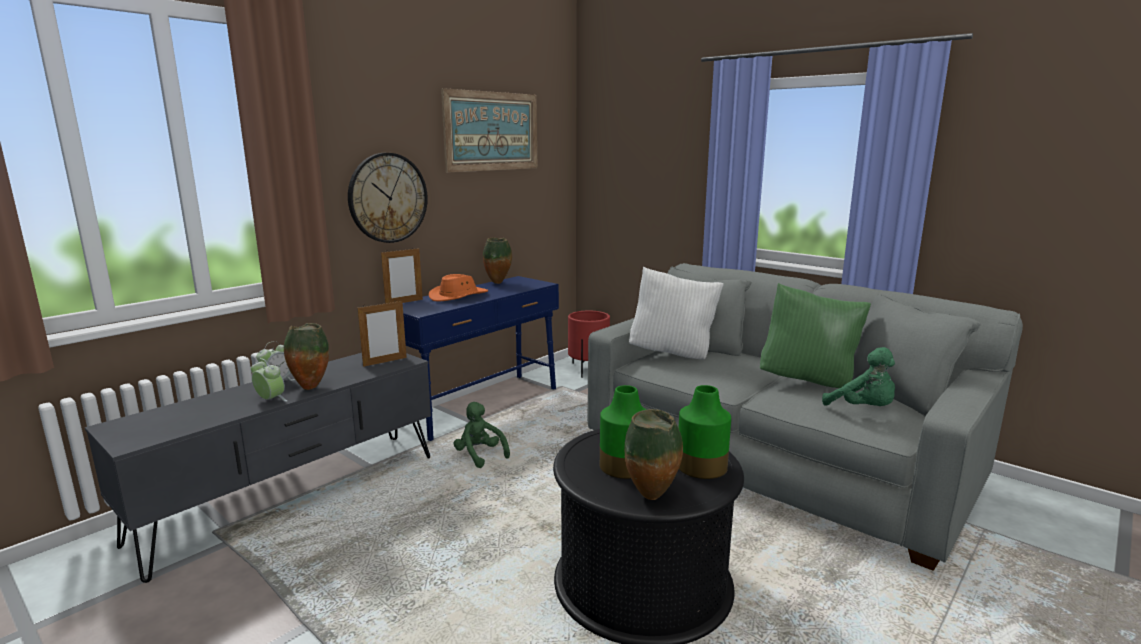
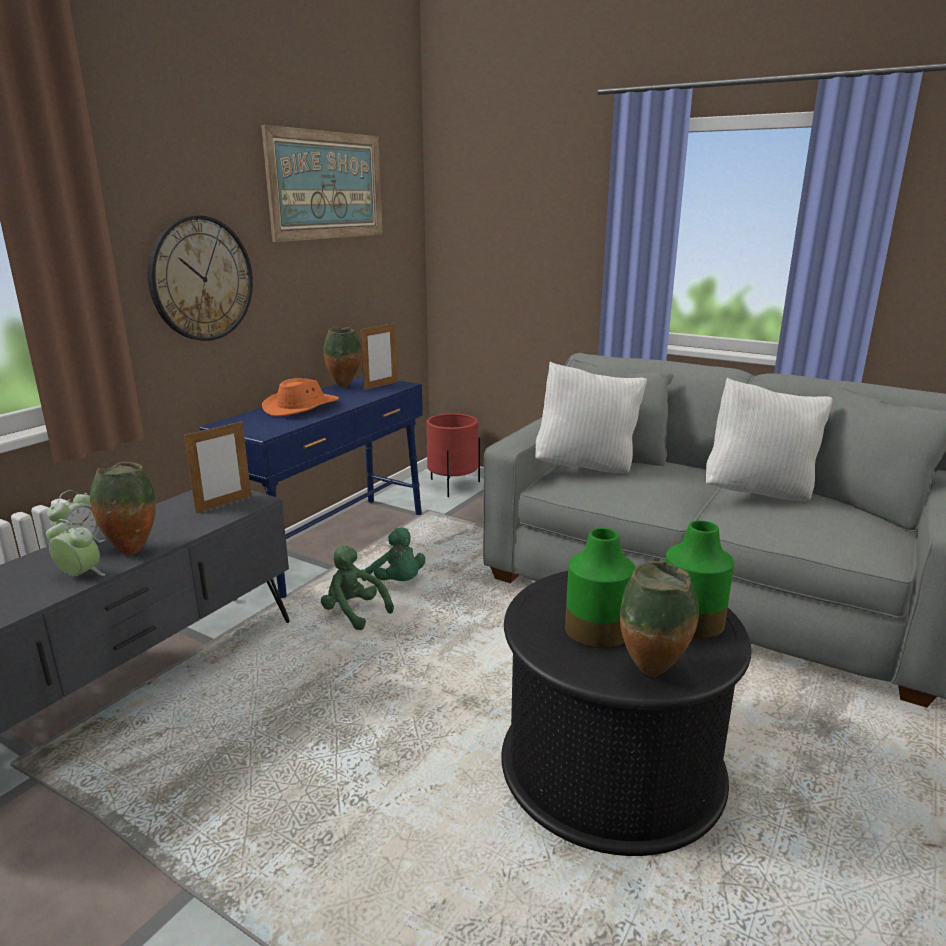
camera: 10 degrees left, 5 degrees up
picture frame [381,248,423,304] -> picture frame moved to [360,322,398,390]
green pillow [760,283,871,388] -> white pillow [706,378,832,502]
green plush toy [822,347,895,406] -> green plush toy moved to [361,527,425,581]

